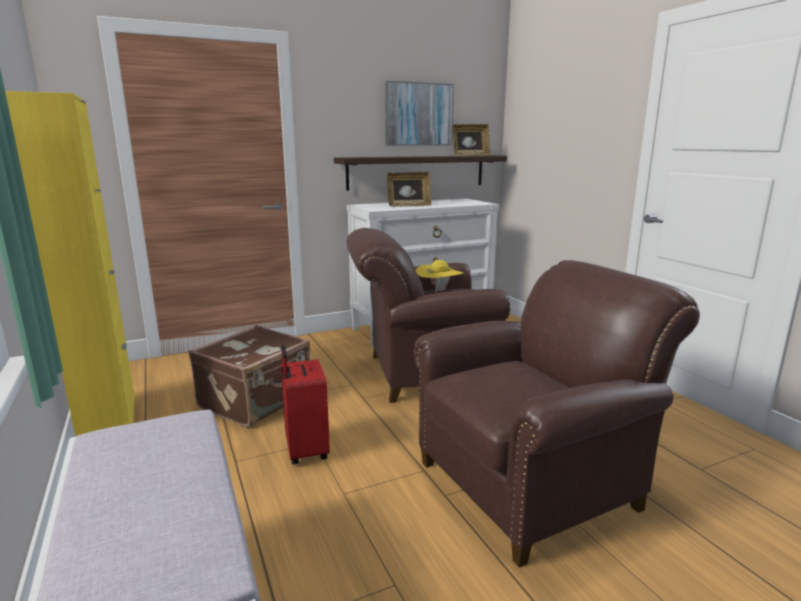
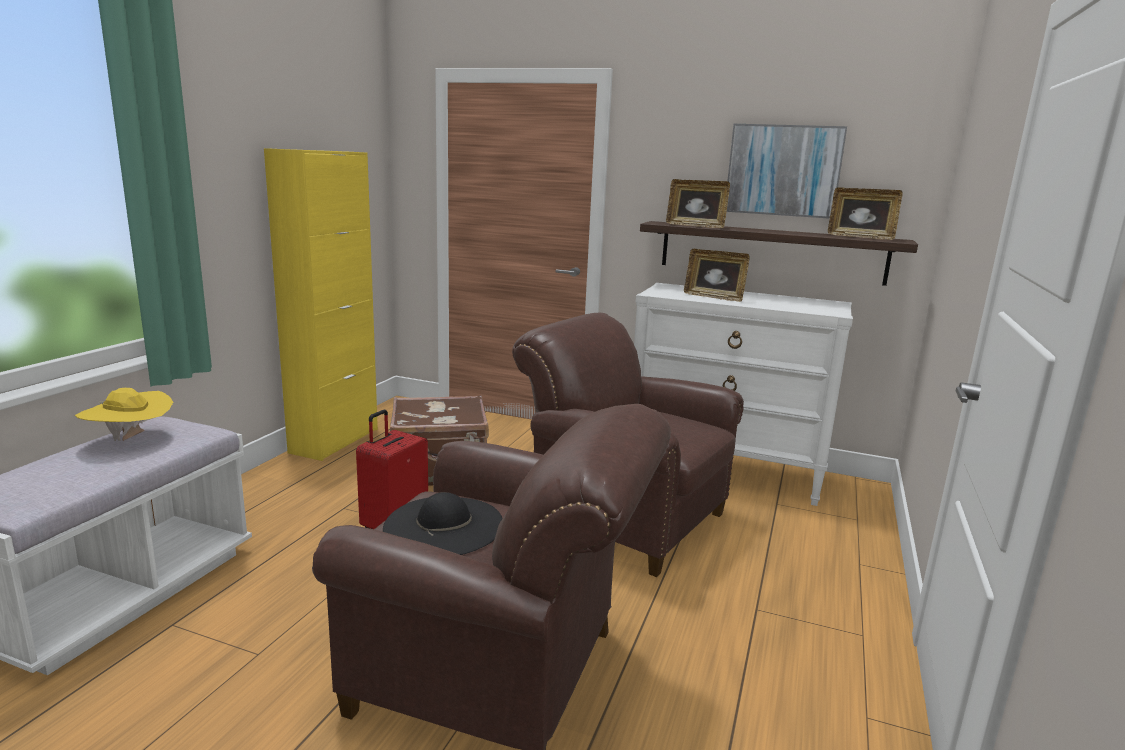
camera: 45 degrees right, 0 degrees up
yellow hat [416,260,463,292] -> yellow hat moved to [75,388,173,441]
none -> black hat [383,492,503,555]
none -> picture frame [666,179,730,228]

